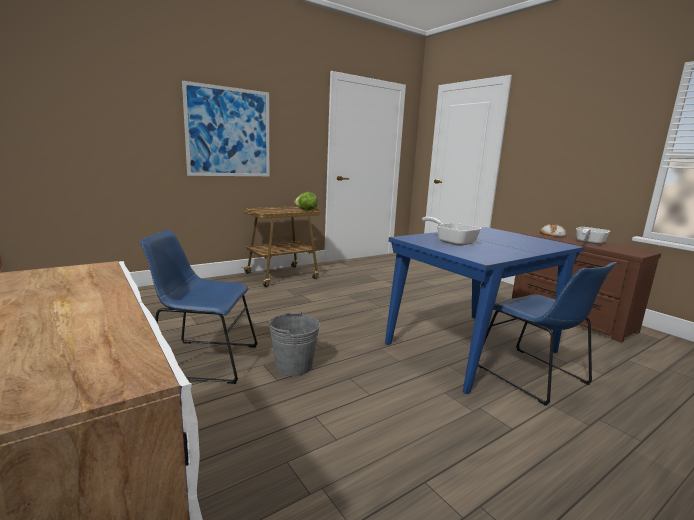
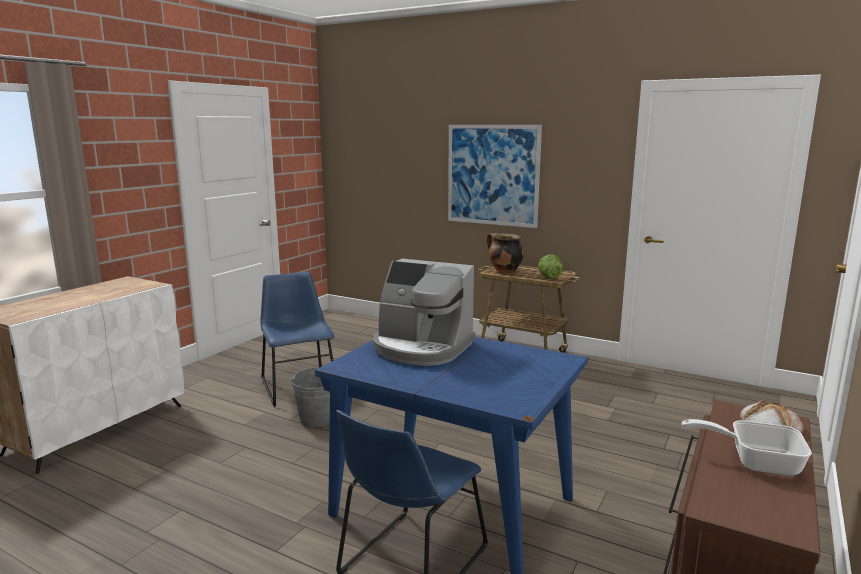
camera: 65 degrees right, 0 degrees up
frying pan [422,217,481,246] -> coffee machine [373,259,475,366]
none -> cooking pot [487,233,524,274]

